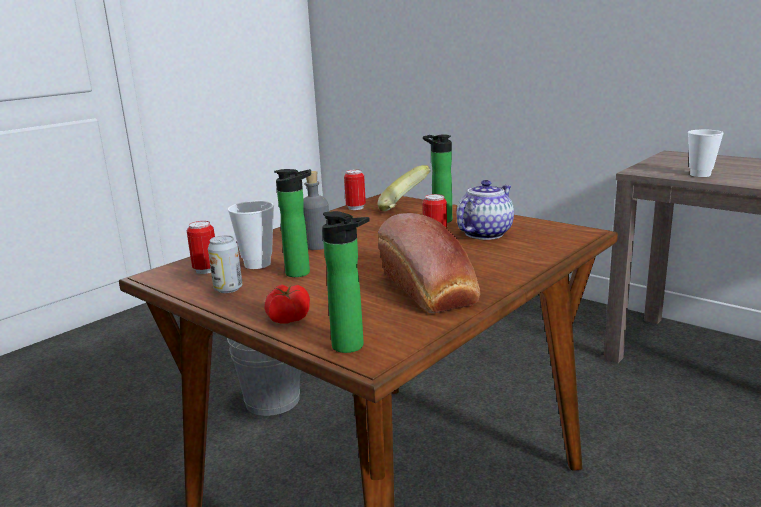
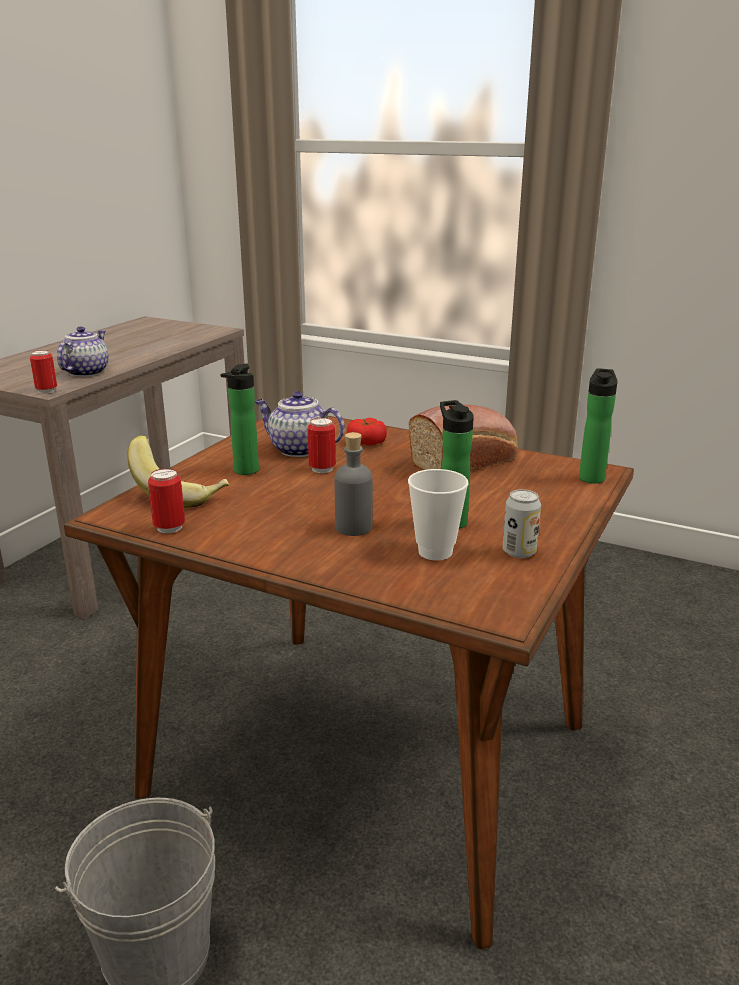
camera: 105 degrees left, 5 degrees up
can [187,221,215,274] -> can moved to [30,350,57,394]
tomato [265,284,310,324] -> tomato moved to [347,418,387,445]
cup [688,130,724,177] -> teapot [57,326,109,377]

